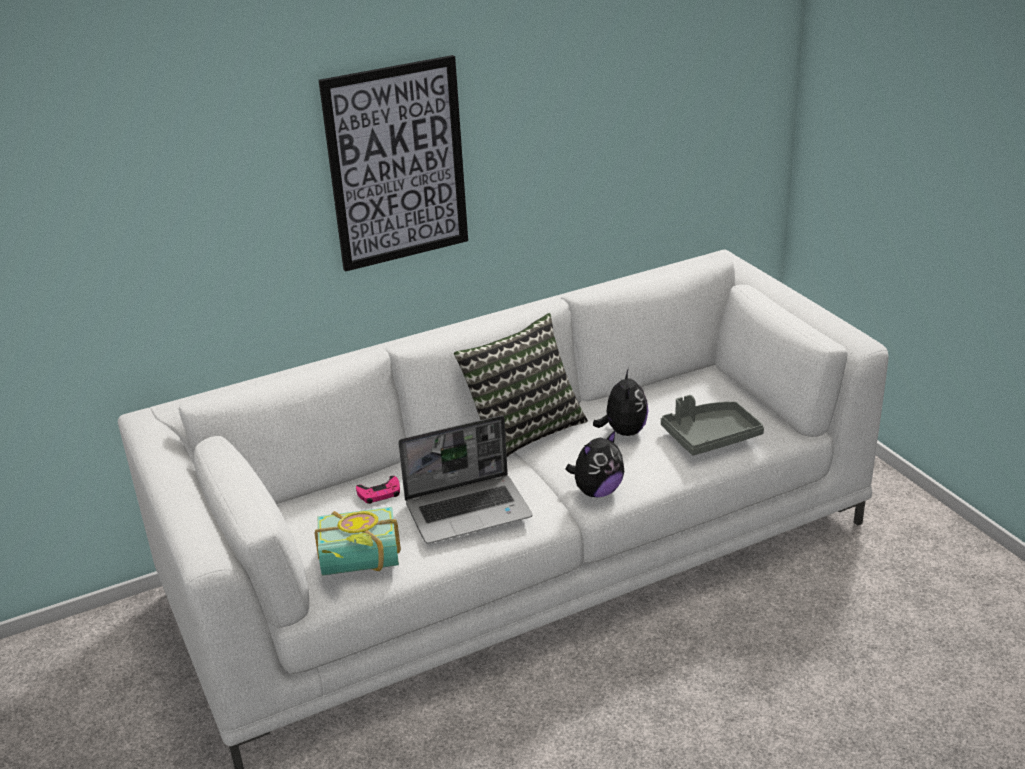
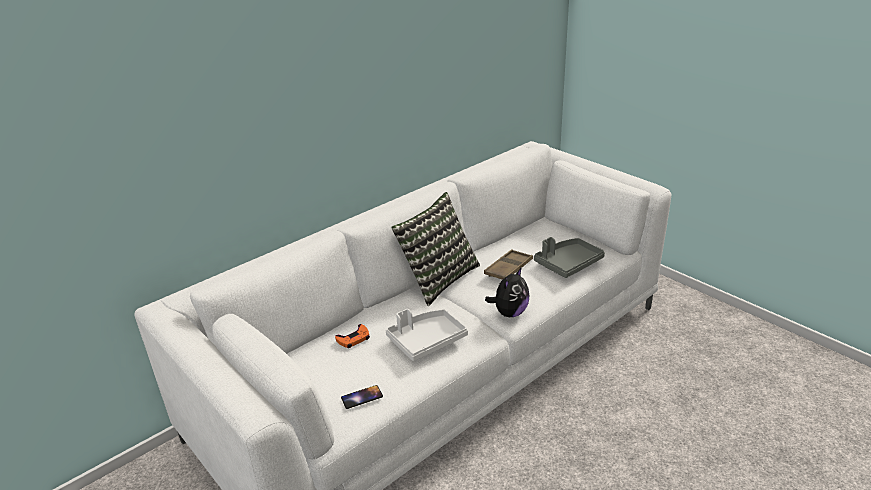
camera: 15 degrees left, 0 degrees up
book [315,507,401,576] -> phone [341,385,383,409]
picture [319,55,468,272] -> none
pink game controller [356,476,400,504] -> orange game controller [335,324,370,348]
laptop [398,415,533,544] -> white tray [386,309,468,361]
plush toy [593,368,648,436] -> brown tray [484,249,533,280]

